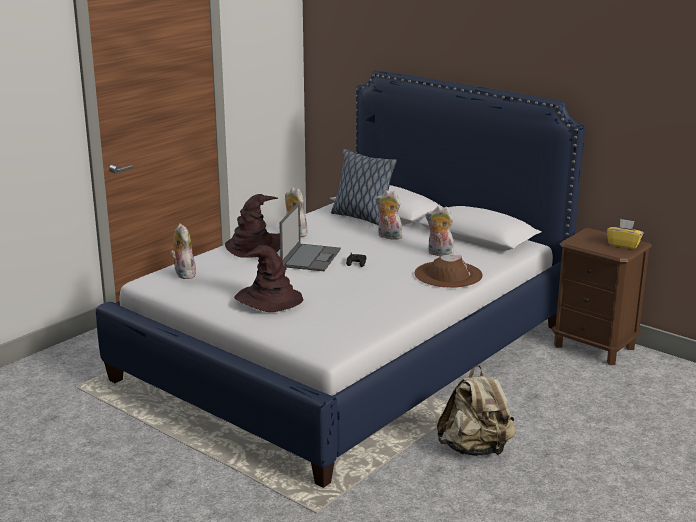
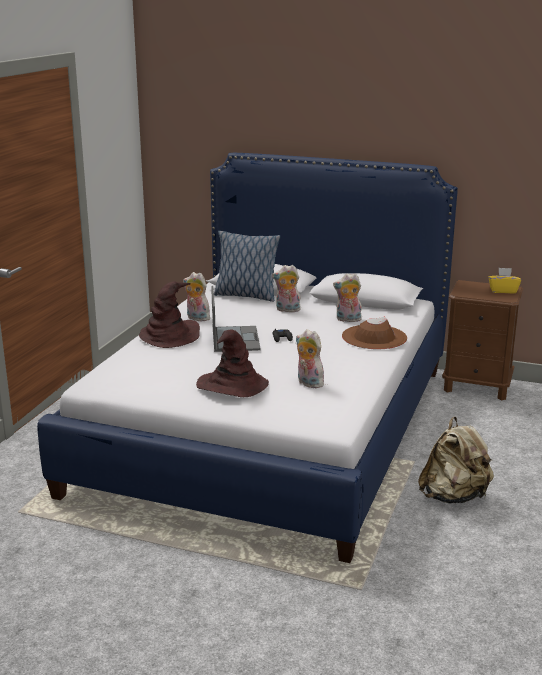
camera: 20 degrees left, 0 degrees up
plush toy [170,223,196,279] -> plush toy moved to [296,329,324,388]

